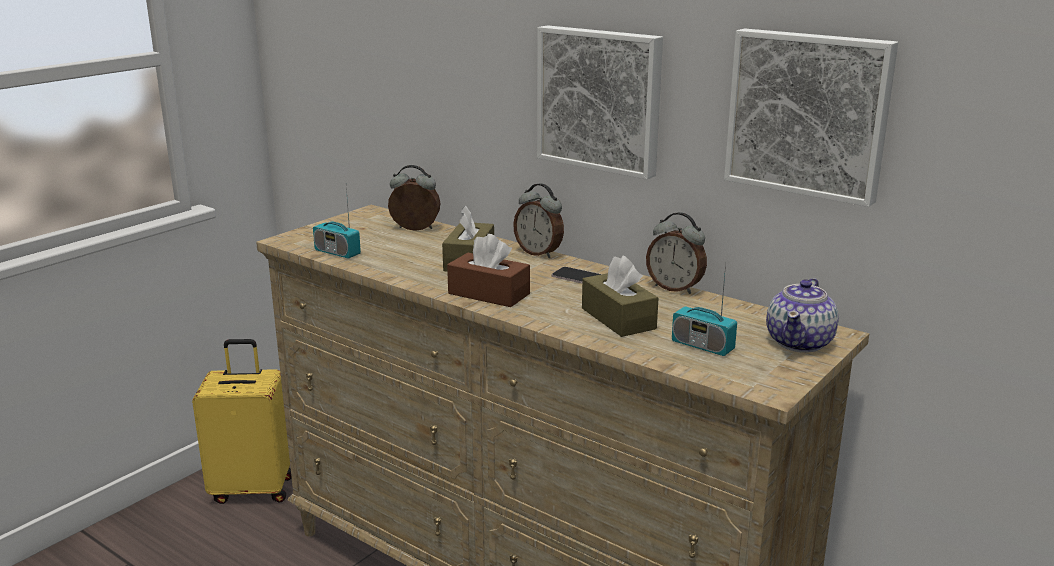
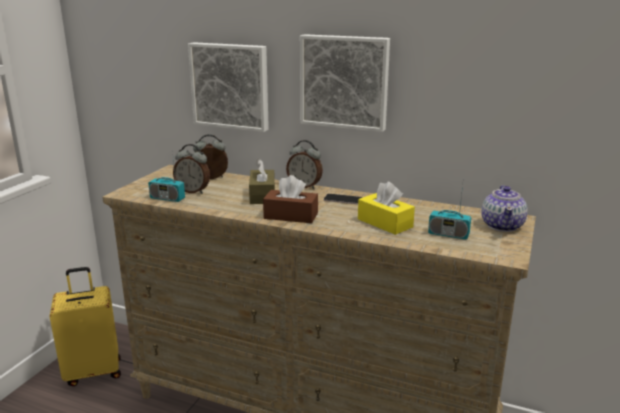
camera: 15 degrees left, 0 degrees up
brown tissue box [582,255,658,337] -> yellow tissue box [358,181,415,235]
alarm clock [646,212,707,294] -> alarm clock moved to [173,144,210,194]
picture [724,28,898,207] -> picture moved to [188,42,269,132]

